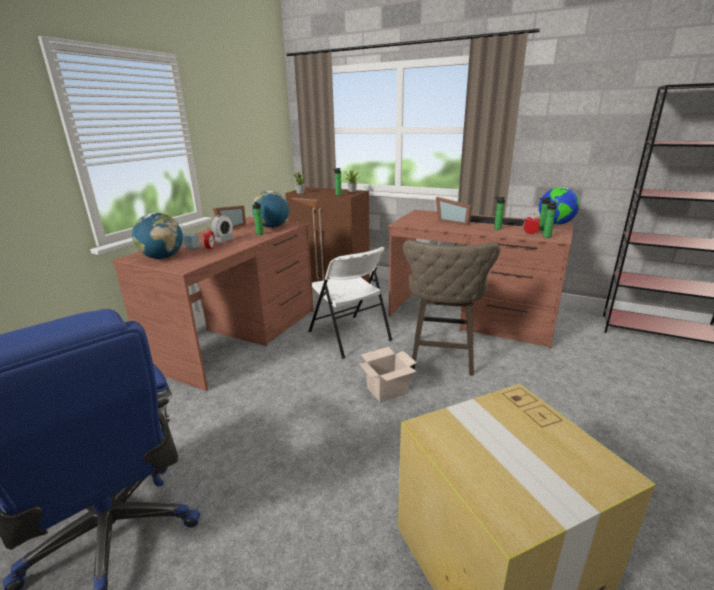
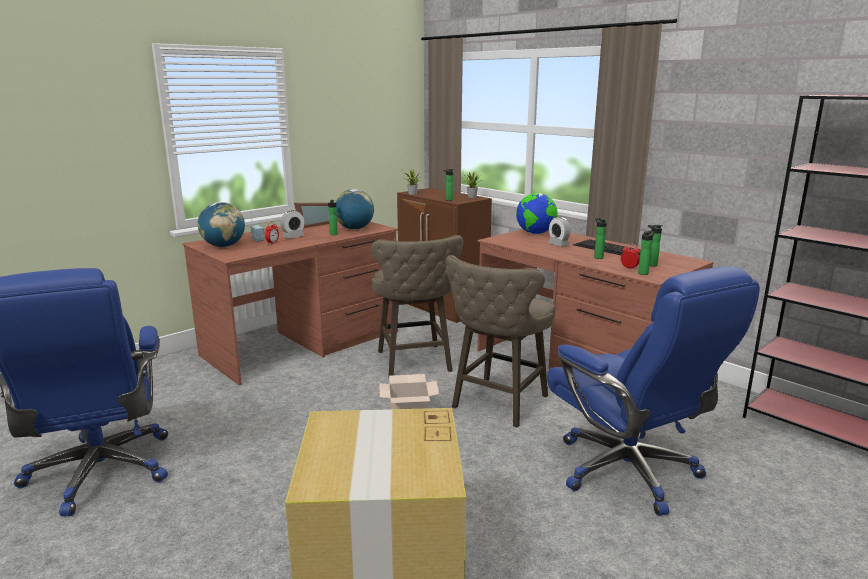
camera: 20 degrees right, 5 degrees down
white chair [308,247,392,359] -> beige stool [371,235,463,377]
picture frame [436,197,472,226] -> alarm clock [548,217,571,247]
globe [539,187,580,225] -> globe moved to [516,193,558,234]
none -> blue office chair [547,266,760,516]

